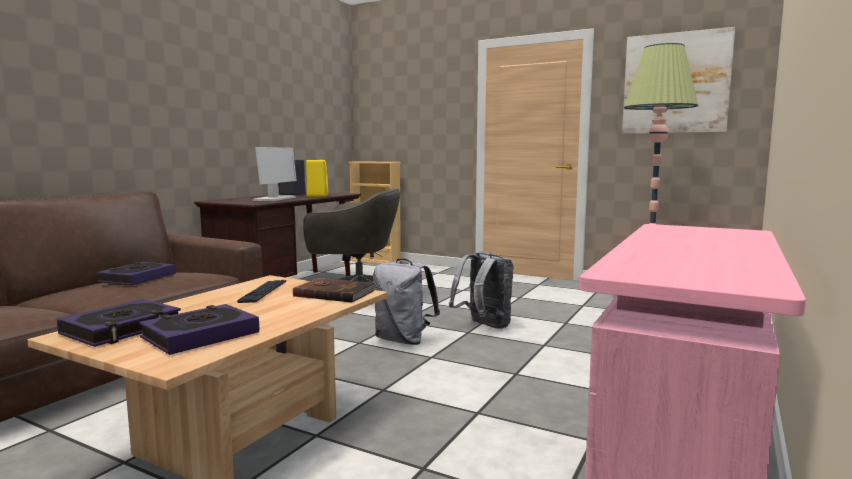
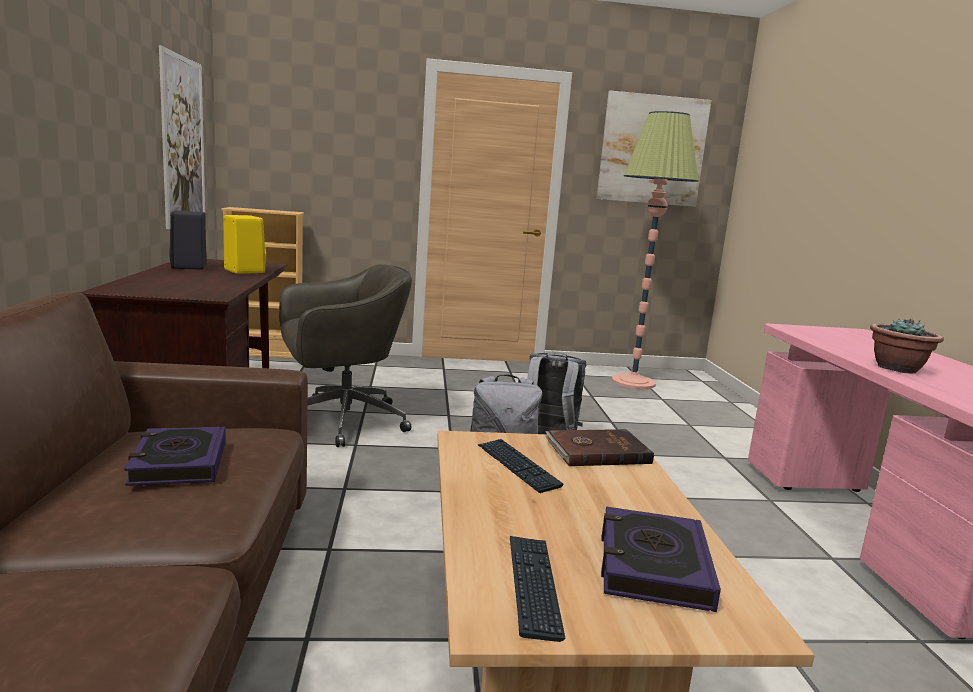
camera: 35 degrees left, 5 degrees up
book [57,299,181,347] -> keyboard [510,536,565,642]
monitor [253,147,297,201] -> none
none -> picture [159,45,205,229]
none -> potted plant [870,318,944,374]

